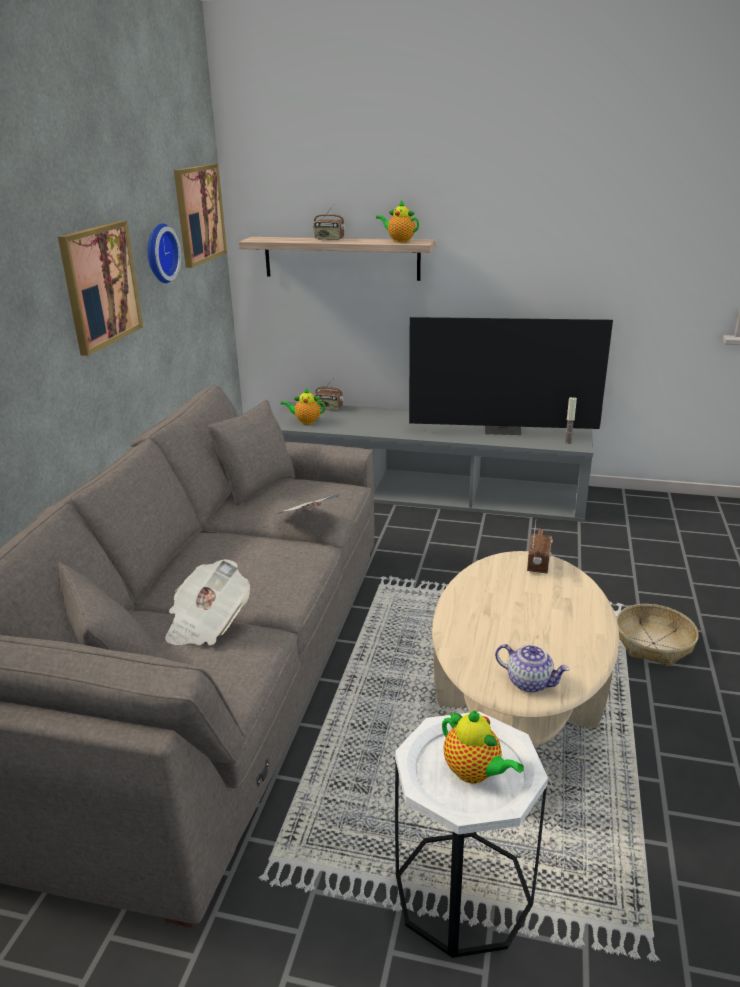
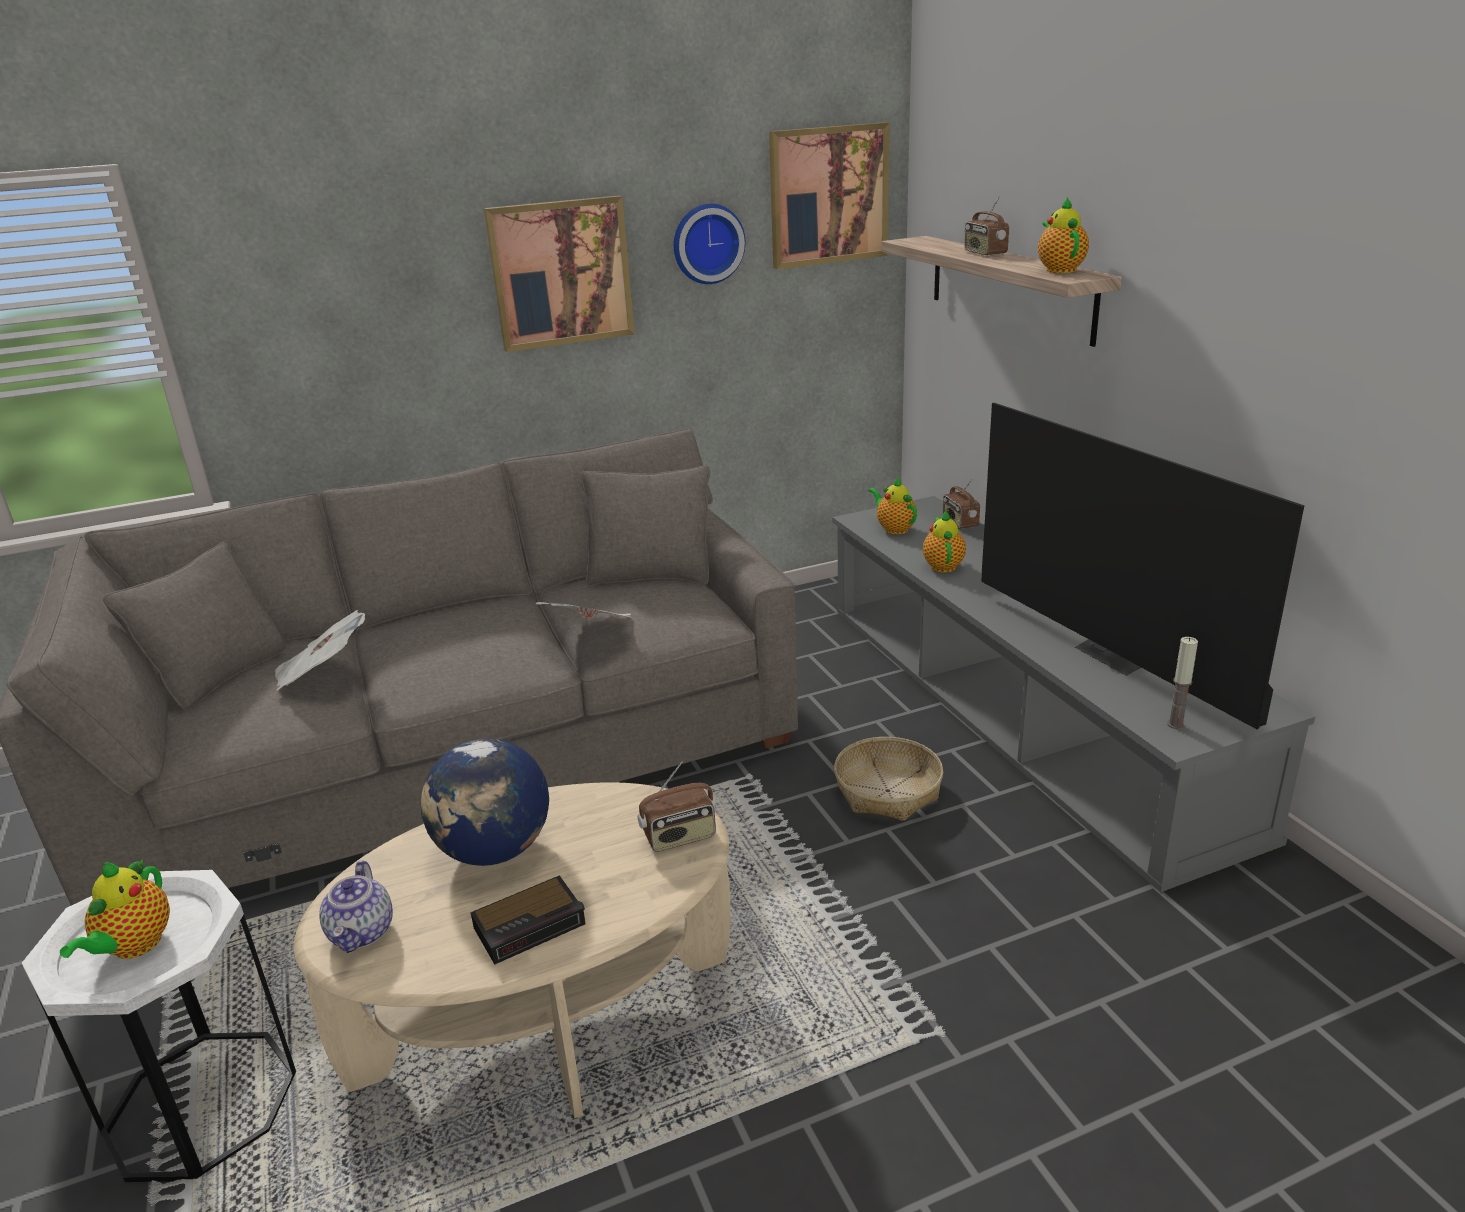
camera: 55 degrees right, 0 degrees up
basket [616,604,699,666] -> basket moved to [834,737,943,821]
none -> globe [421,738,549,866]
none -> alarm clock [470,875,586,965]
none -> teapot [923,511,966,573]

